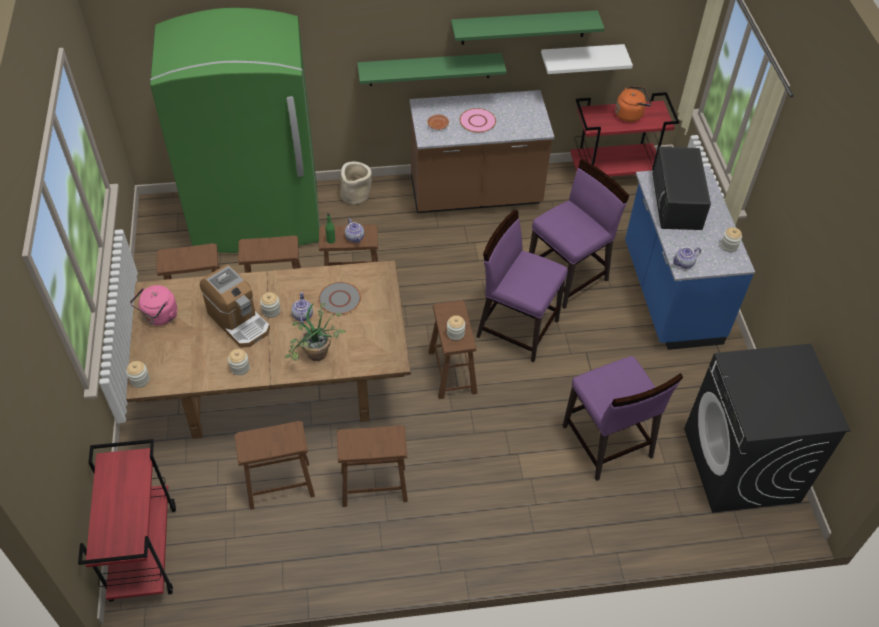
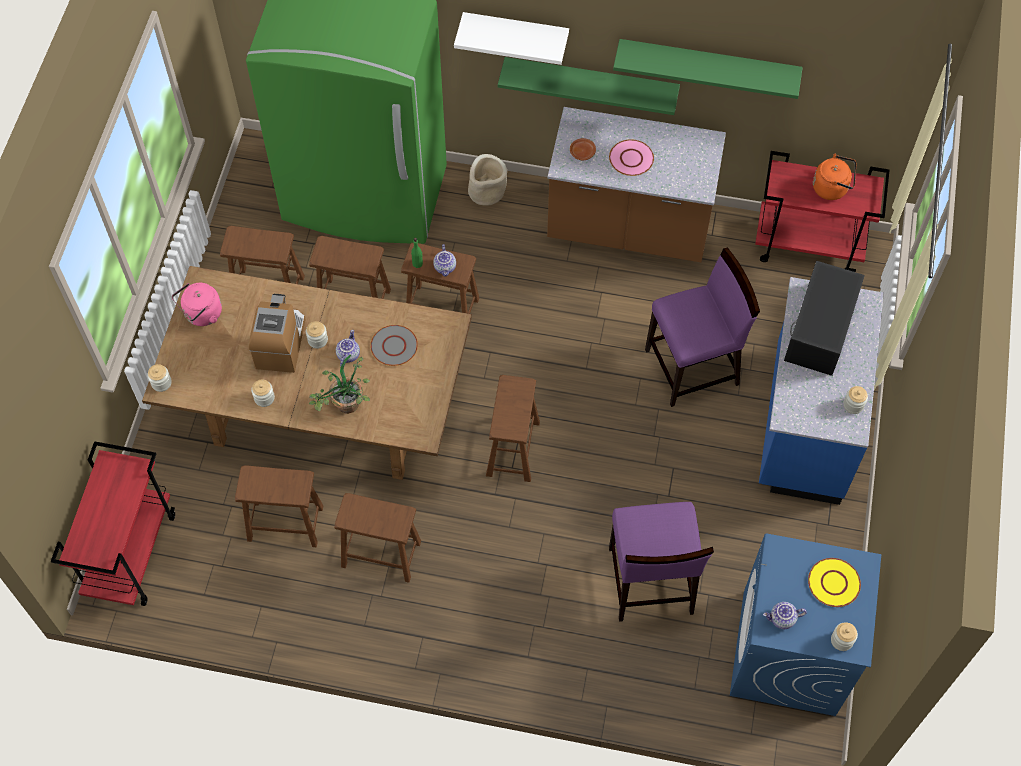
camera: 20 degrees right, 10 degrees up
coffee machine [200,264,270,348] -> coffee machine turned 150 degrees counterclockwise [249,294,306,373]
jar [447,315,465,340] -> jar moved to [831,623,858,651]
purple chair [476,210,568,362] -> none
white shelf [541,44,633,74] -> white shelf moved to [454,12,569,65]
teapot [672,247,701,269] -> teapot moved to [763,602,807,629]
black washing machine [684,344,851,513] -> blue washing machine [730,533,881,716]
none -> yellow plate [808,558,861,607]

